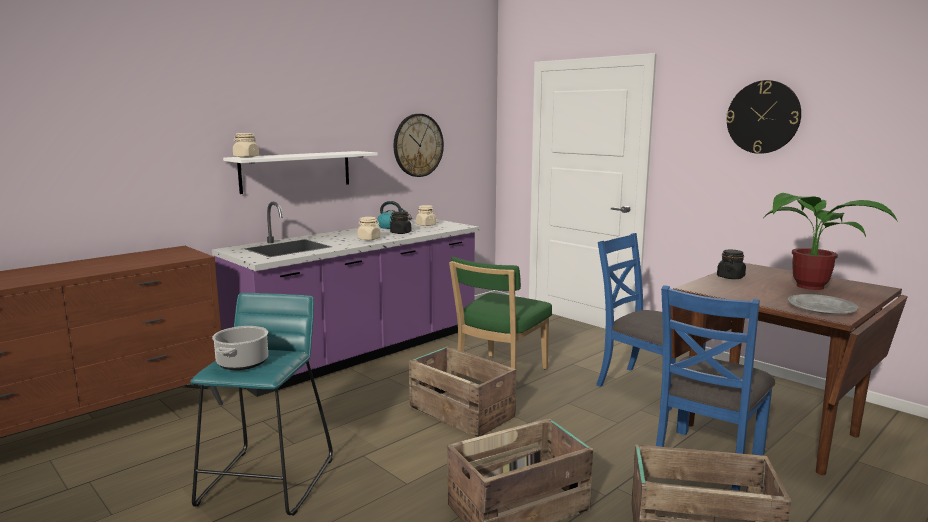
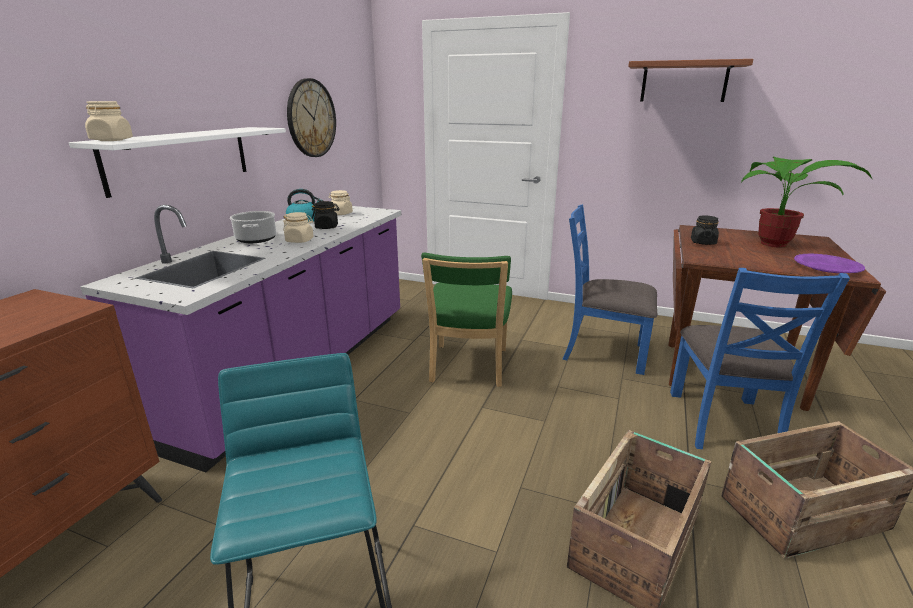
camera: 25 degrees left, 10 degrees up
cooking pot [212,326,268,370] -> cooking pot moved to [230,211,276,243]
crate [409,346,516,437] -> none
wall clock [726,80,801,154] -> shelf [628,59,753,102]
grey plate [788,294,858,314] -> purple plate [794,254,865,273]

